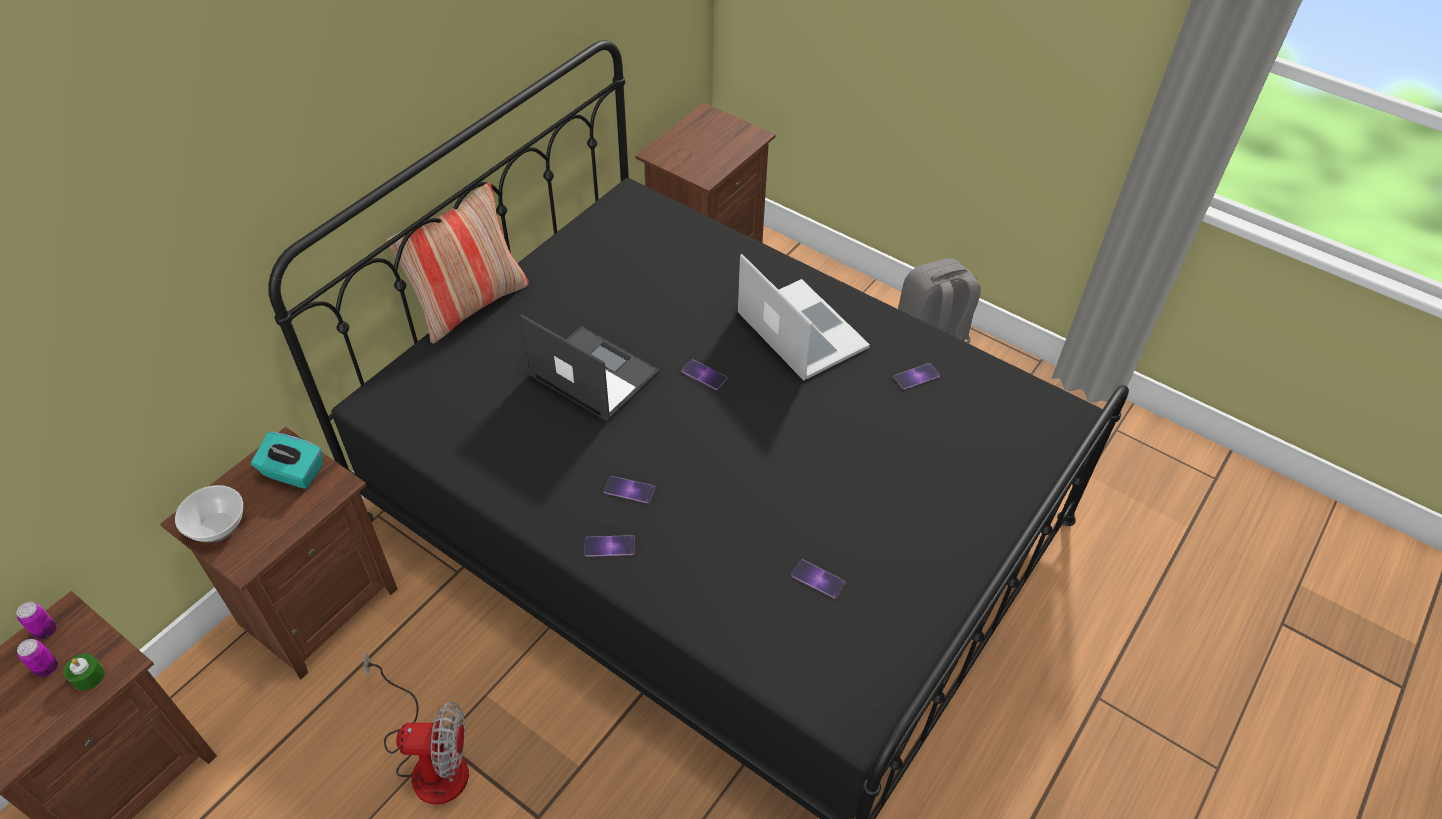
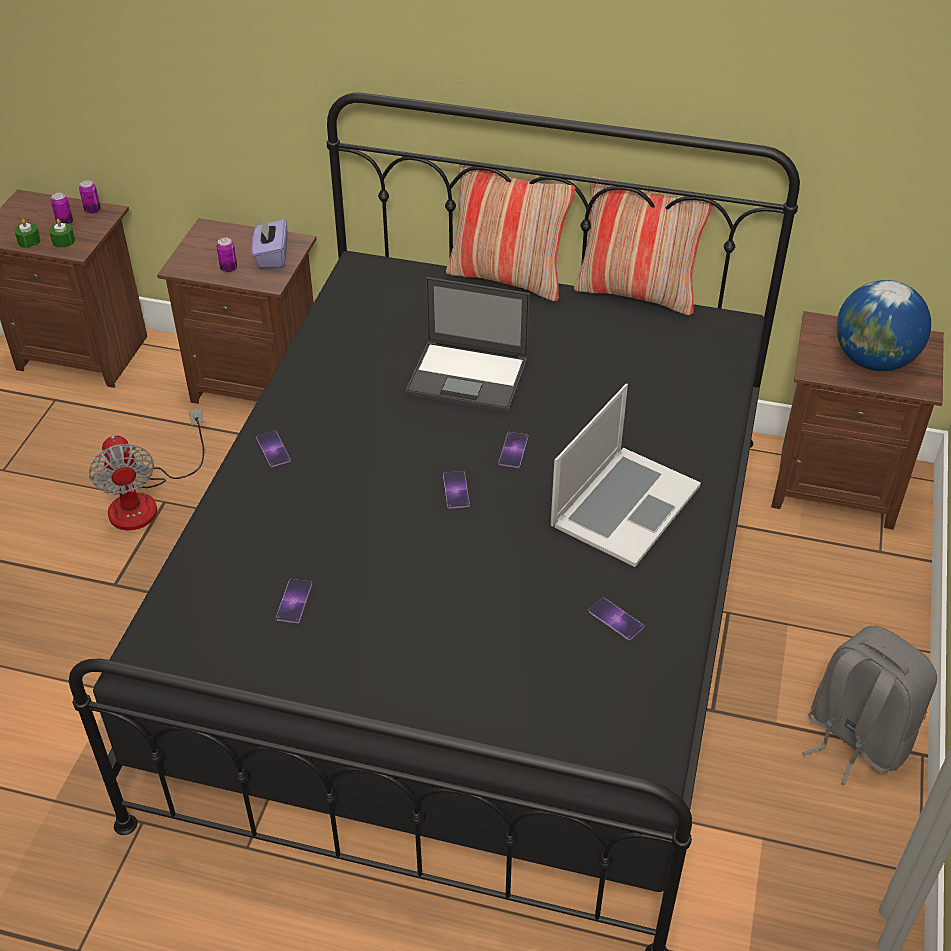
camera: 70 degrees right, 5 degrees down
bowl [175,485,243,542] -> none
turquoise tissue box [251,432,322,489] -> purple tissue box [252,218,288,269]
laptop [520,314,659,422] -> laptop turned 90 degrees clockwise [405,277,530,412]
phone [604,476,655,503] -> phone moved to [443,471,470,509]
none -> green candle [14,219,41,248]
none -> can [216,237,237,272]
none -> pillow [574,176,713,315]
none -> globe [836,280,931,371]

